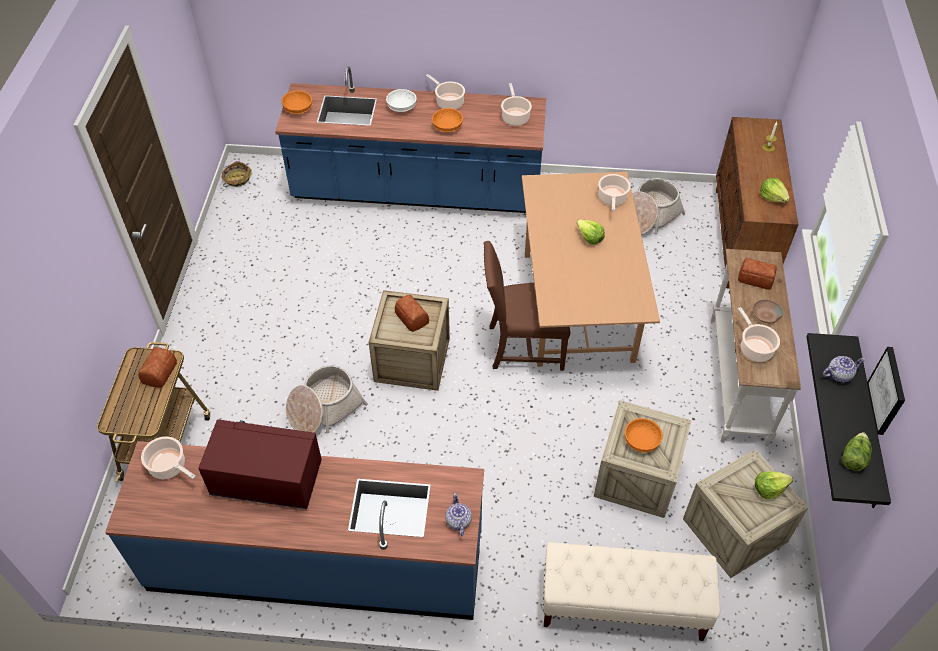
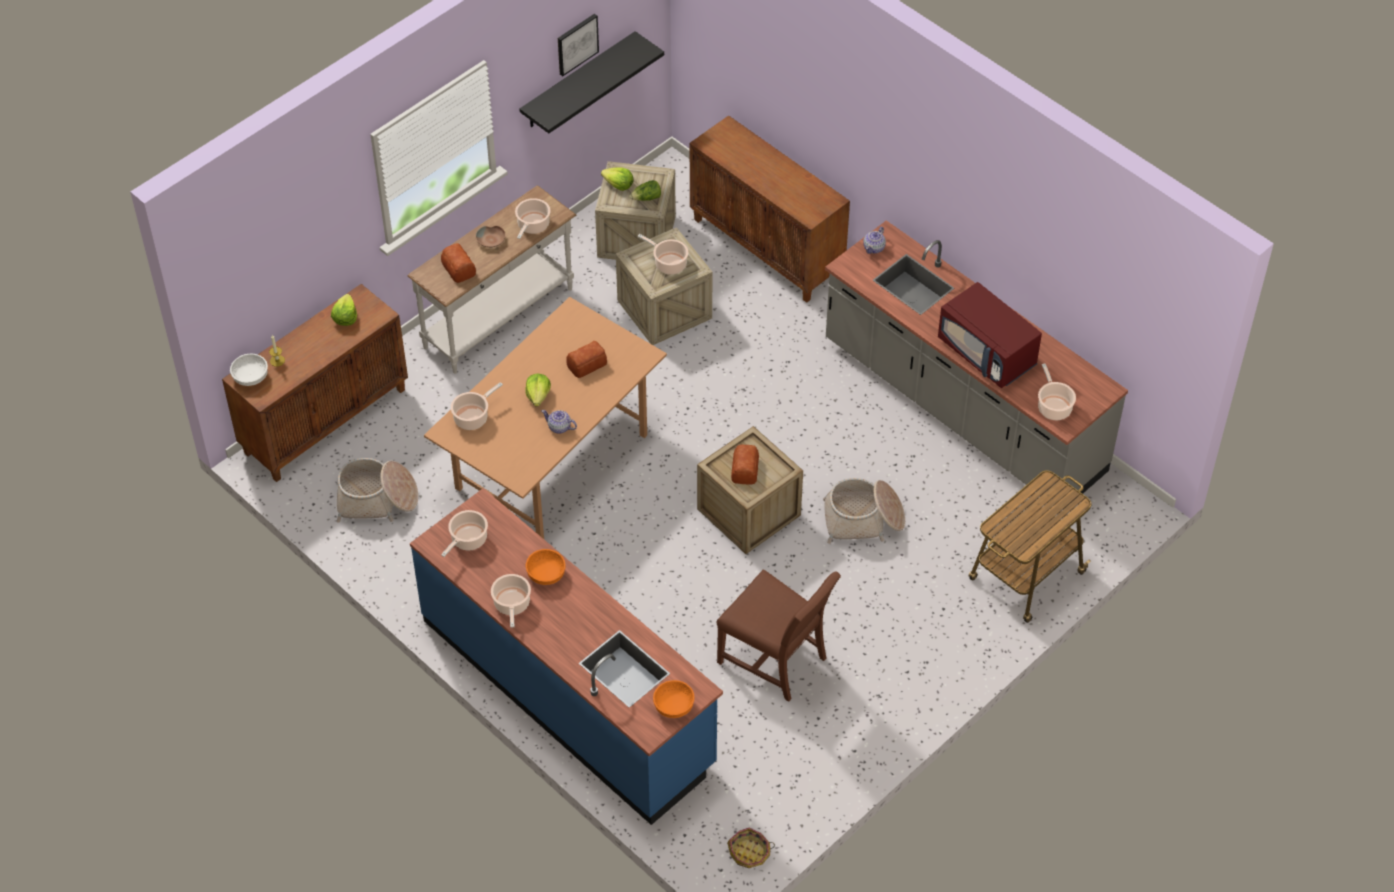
camera: 140 degrees left, 0 degrees up
blue counter [105,441,484,620] -> grey counter [825,220,1128,507]
bread [138,347,177,388] -> bread moved to [566,341,607,378]
white bowl [386,89,417,112] -> white bowl moved to [230,354,268,386]
brown chair [484,241,570,371] -> brown chair moved to [717,569,841,702]
beige bench [543,542,720,641] -> brown cabinet [690,115,850,303]
orange bowl [625,418,663,453] -> cooking pot [638,234,689,275]
teapot [823,356,865,383] -> teapot moved to [541,410,577,433]
lettuce [842,432,872,471] -> lettuce moved to [629,180,661,201]

